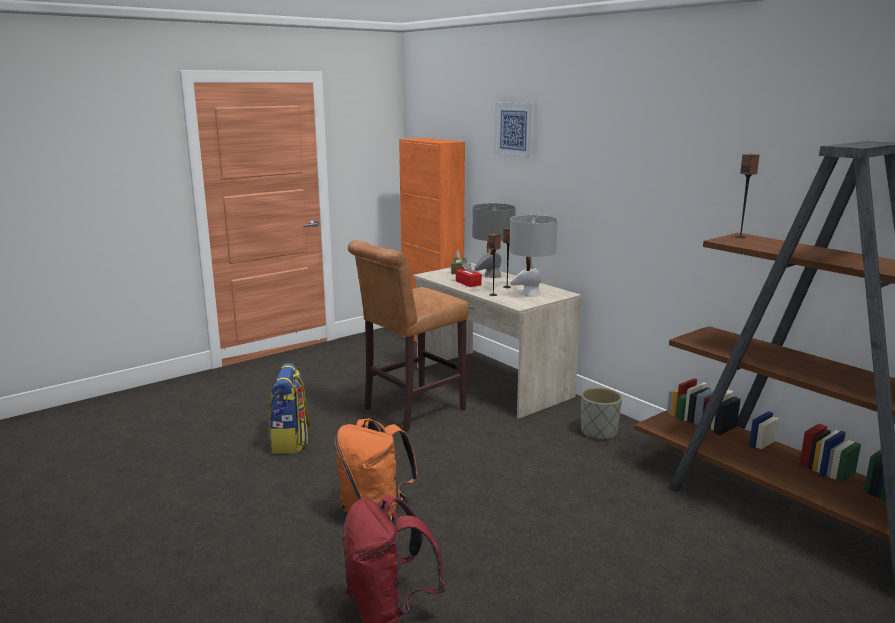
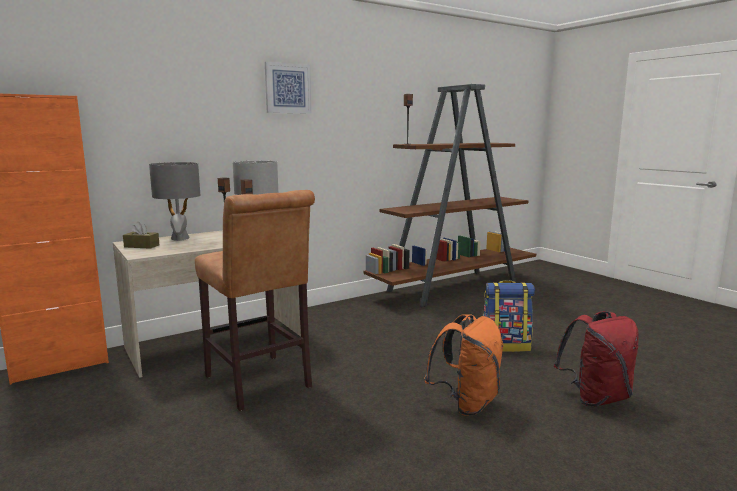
camera: 85 degrees left, 5 degrees down
backpack [268,363,311,454] -> backpack moved to [483,281,535,352]
red tissue box [456,261,482,287] -> none
picture [494,102,535,158] -> picture moved to [265,62,311,114]
grey planter [581,387,622,439] -> none

